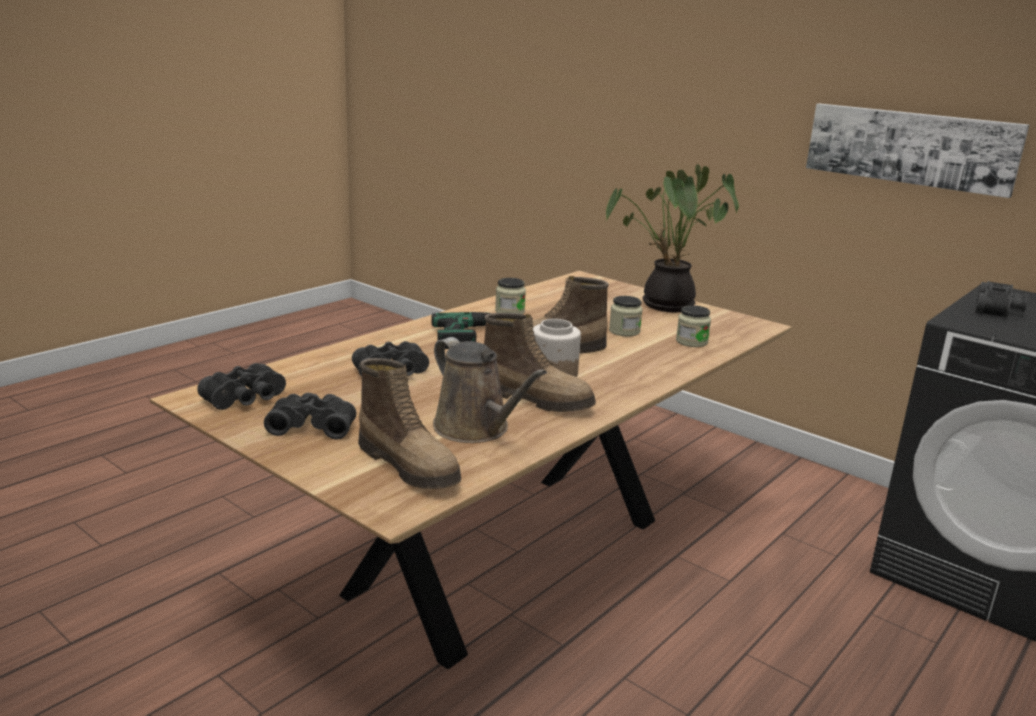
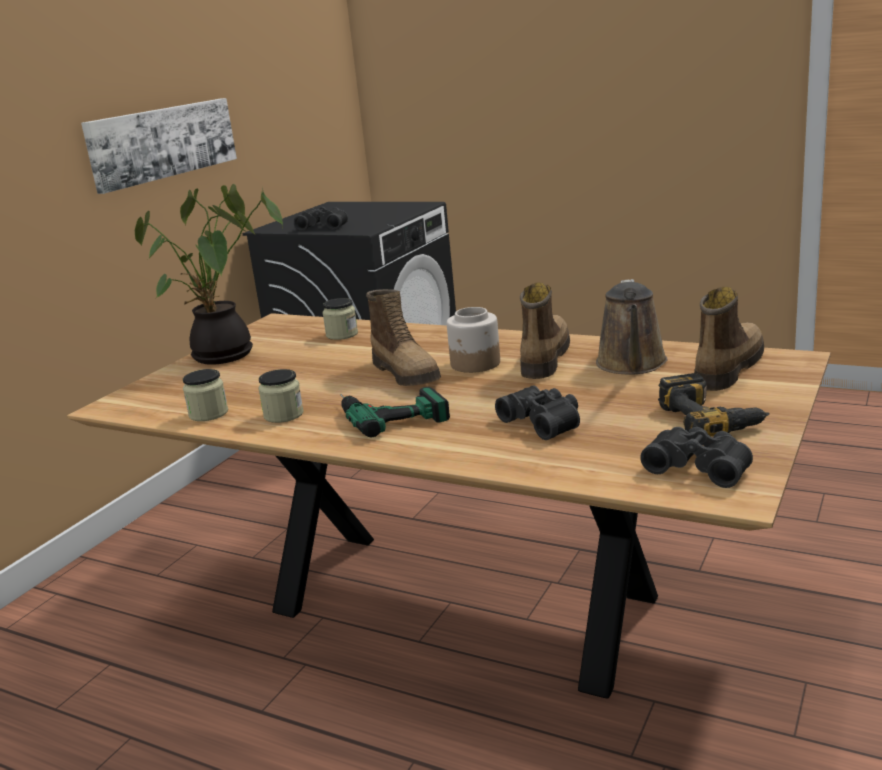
camera: 100 degrees left, 0 degrees up
black binoculars [264,393,356,439] -> power drill [658,373,770,436]
brown watering can [433,337,547,443] -> brown watering can turned 150 degrees clockwise [596,279,668,374]
jar [609,296,643,336] -> jar moved to [183,369,228,421]

